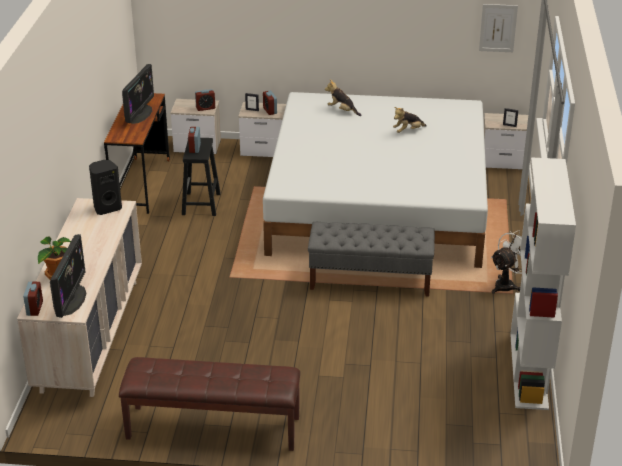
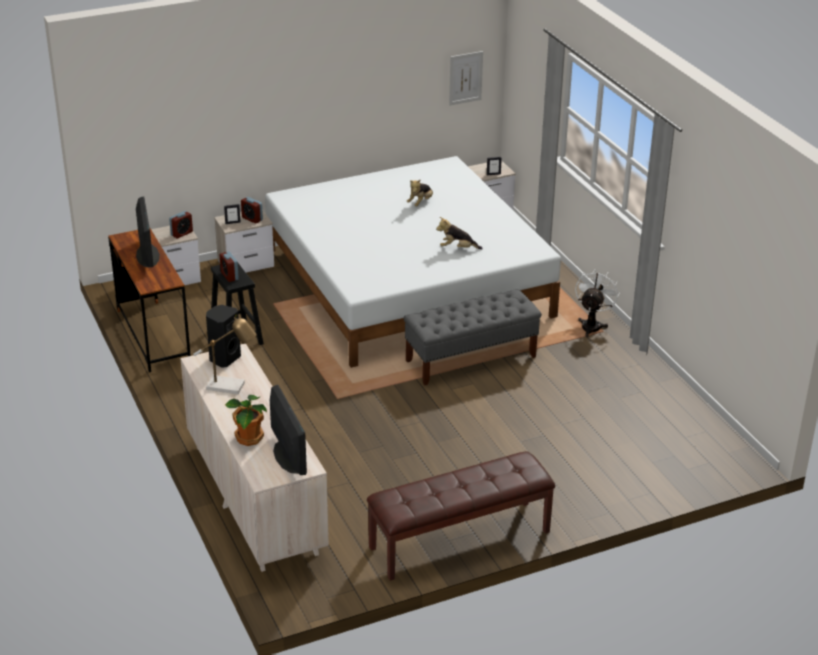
camera: 30 degrees left, 0 degrees up
alarm clock [23,282,43,316] -> none
plush toy [325,79,362,116] -> plush toy moved to [436,217,483,250]
white bookcase [510,157,576,410] -> none
none -> table lamp [193,317,256,394]

